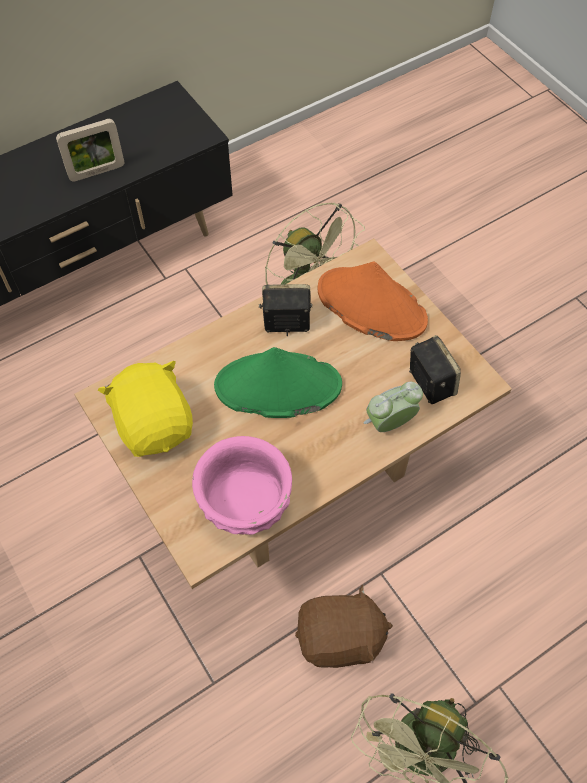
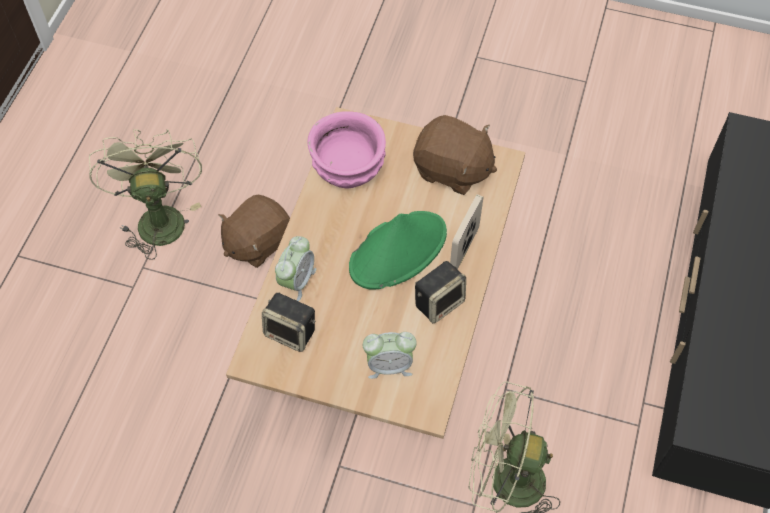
camera: 140 degrees right, 0 degrees up
picture frame [56,119,124,182] -> picture frame moved to [450,194,484,270]
yellow plush toy [98,361,193,457] -> brown plush toy [413,115,497,195]
orange hat [318,261,428,341] -> alarm clock [363,332,417,379]

